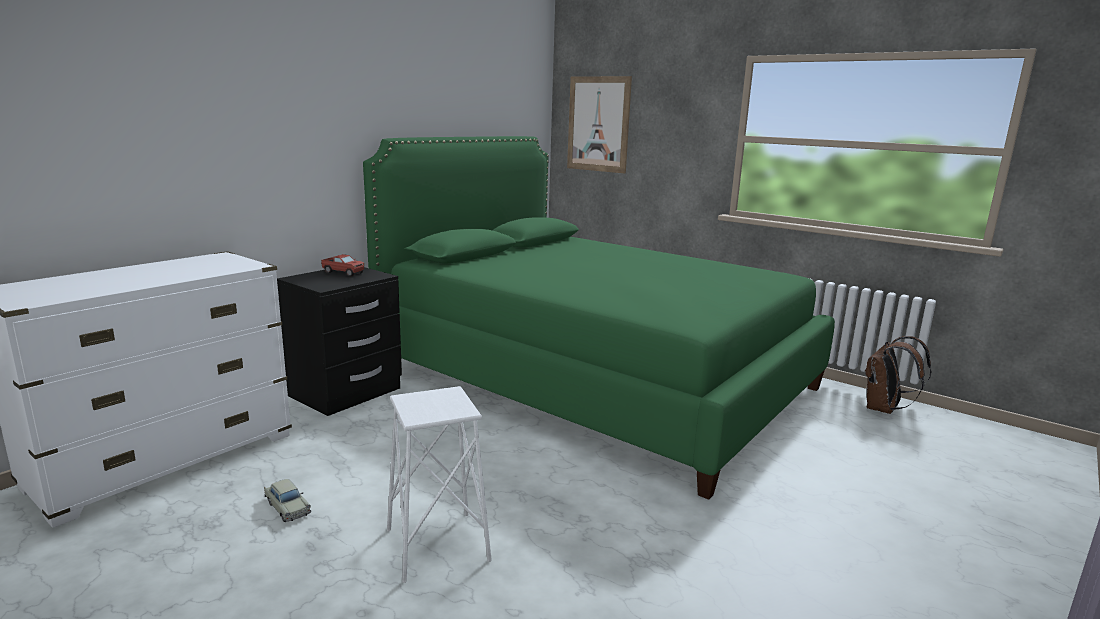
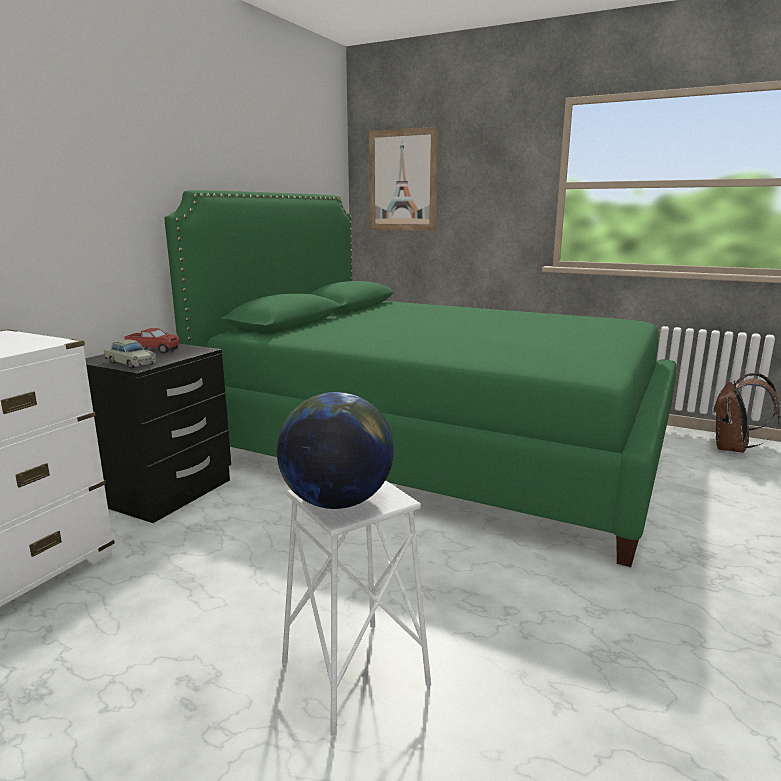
camera: 10 degrees left, 0 degrees up
beige toy car [264,479,311,522] -> beige toy car moved to [104,339,157,369]
none -> globe [277,392,394,509]

